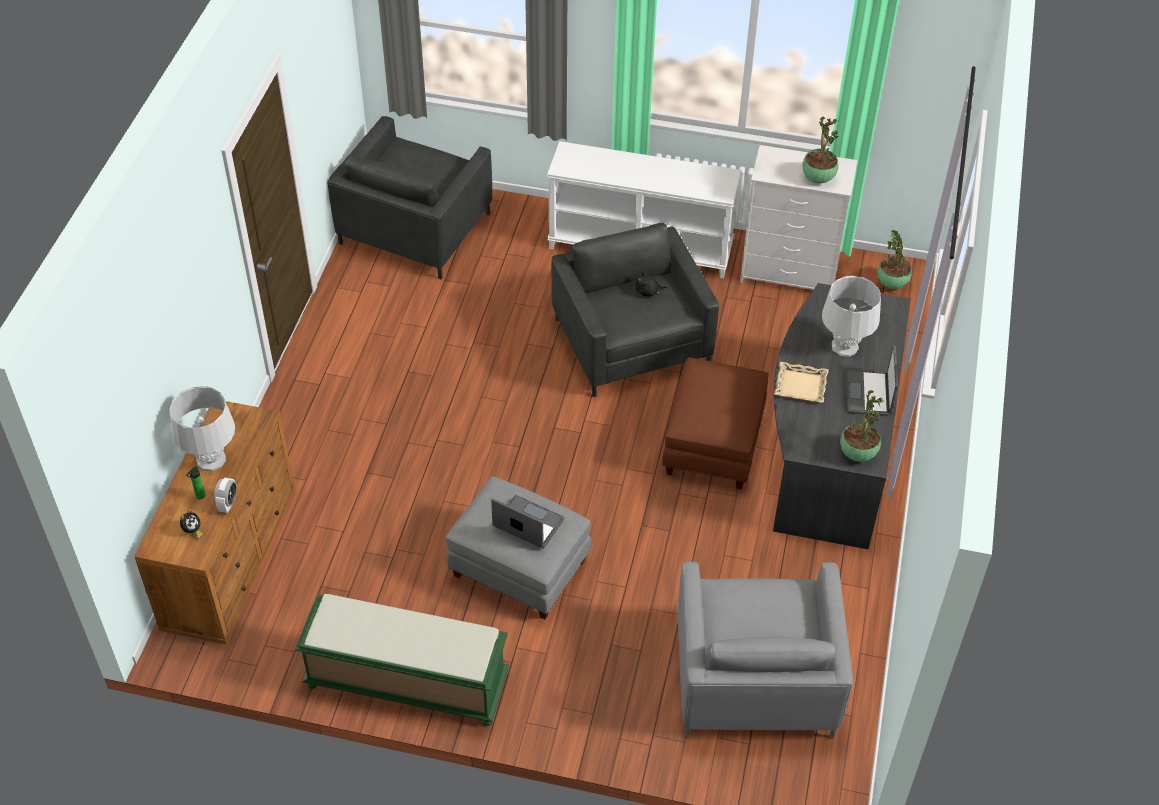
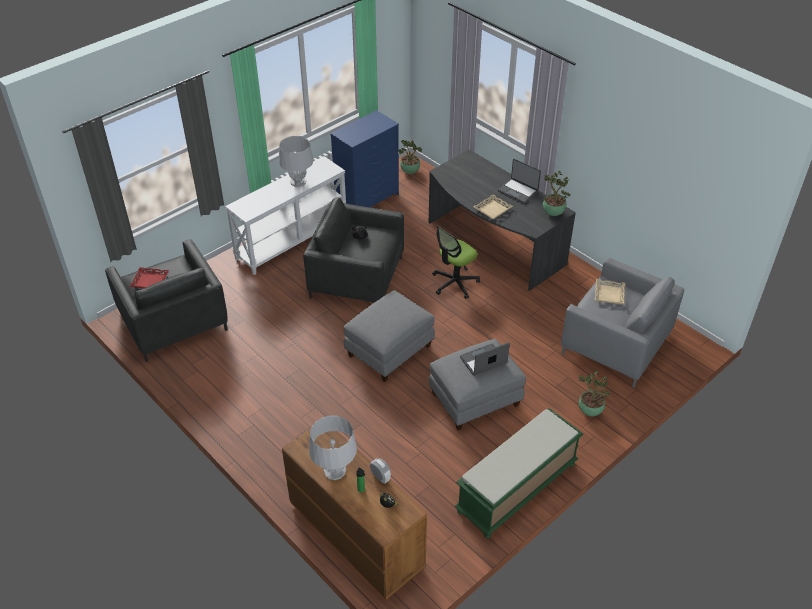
camera: 55 degrees left, 5 degrees down
brown ottoman [662,357,768,489] -> office chair [432,226,480,299]
white dresser [740,145,857,290] -> blue dresser [330,110,399,207]
potted plant [802,117,839,183] -> potted plant moved to [578,370,612,416]
grey table lamp [822,276,881,357] -> grey table lamp moved to [279,136,314,187]
none -> red tray [129,267,169,288]
none -> grey ottoman [344,290,435,382]
none -> beige tray [595,279,626,304]

